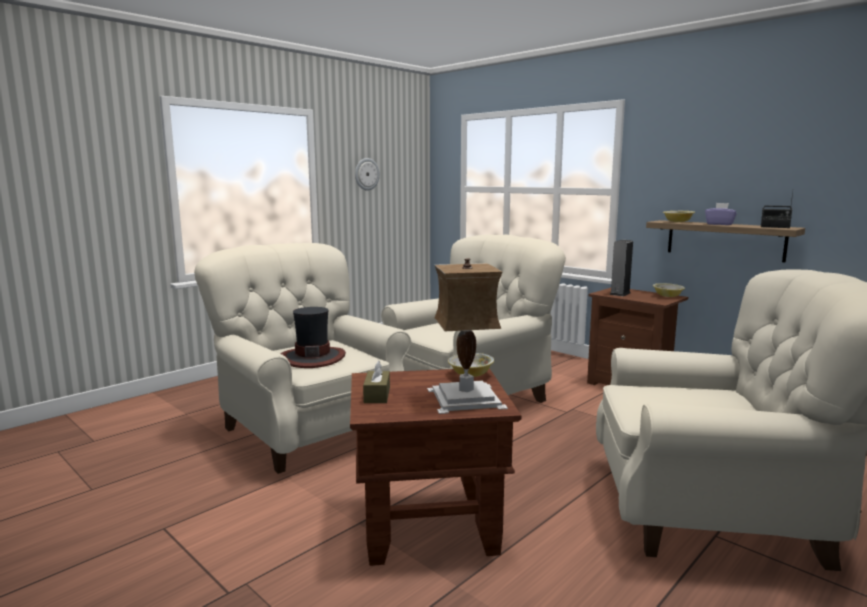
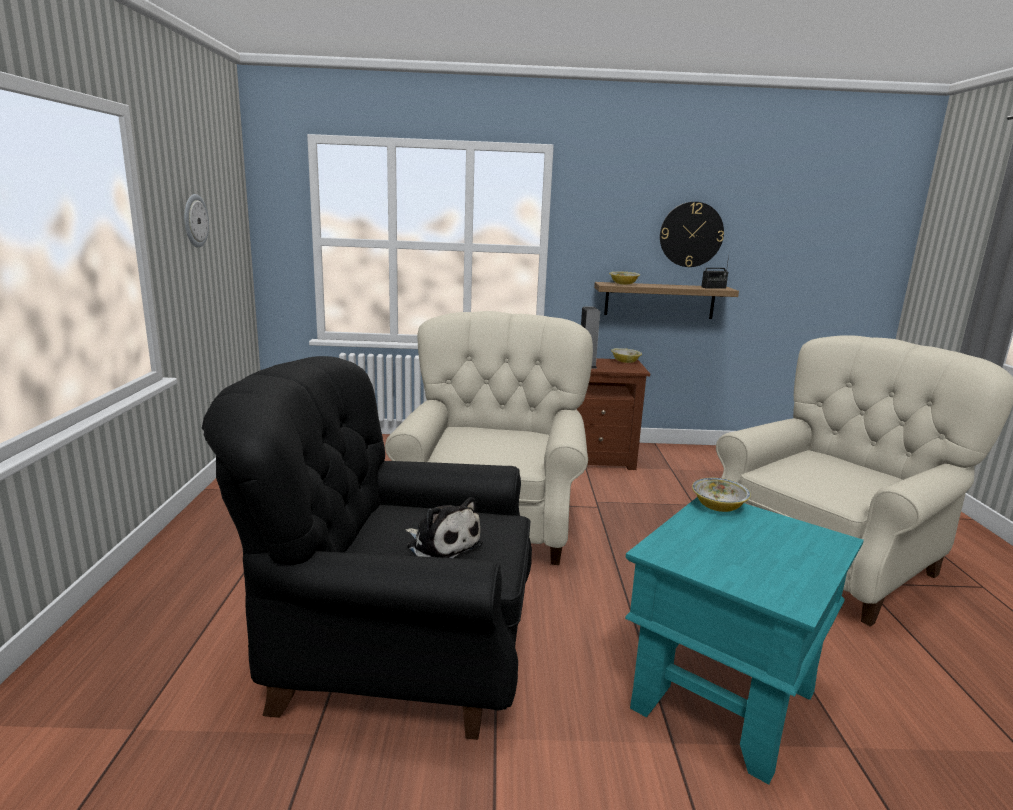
camera: 45 degrees left, 5 degrees up
beige armchair [194,243,411,474] -> black armchair [202,356,532,740]
hat [281,307,346,368] -> plush toy [405,497,483,558]
brown side table [350,368,522,566] -> turquoise side table [625,497,864,785]
brown tissue box [363,360,390,403] -> none
table lamp [427,258,508,414] -> none
purple tissue box [705,203,737,225] -> none
none -> wall clock [660,202,724,267]

